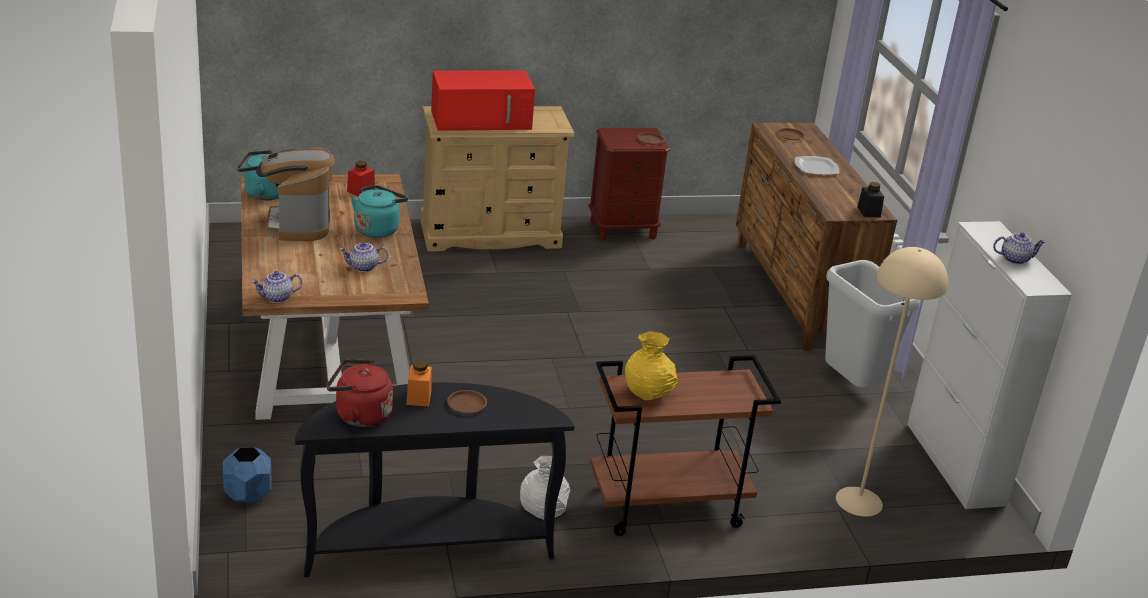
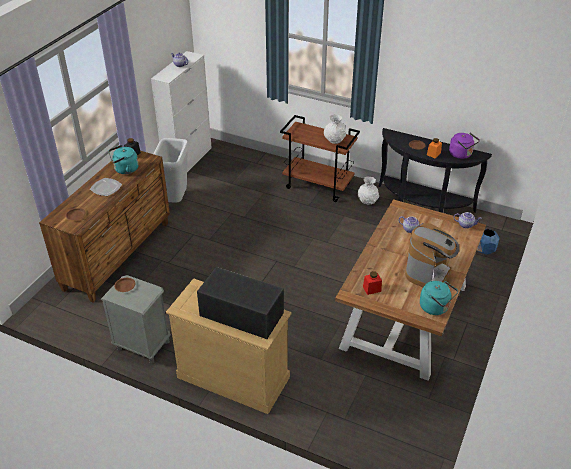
camera: 140 degrees left, 10 degrees up
red kettle [327,359,393,427] -> purple kettle [449,133,480,159]
turquoise kettle [351,185,408,238] -> turquoise kettle moved to [109,145,139,174]
red microwave [431,71,535,131] -> black microwave [197,267,284,339]
brown nightstand [588,128,670,241] -> grey nightstand [101,275,171,363]
yellow vase [625,331,678,400] -> white vase [324,114,346,144]
beige floor lamp [836,247,948,517] -> none

